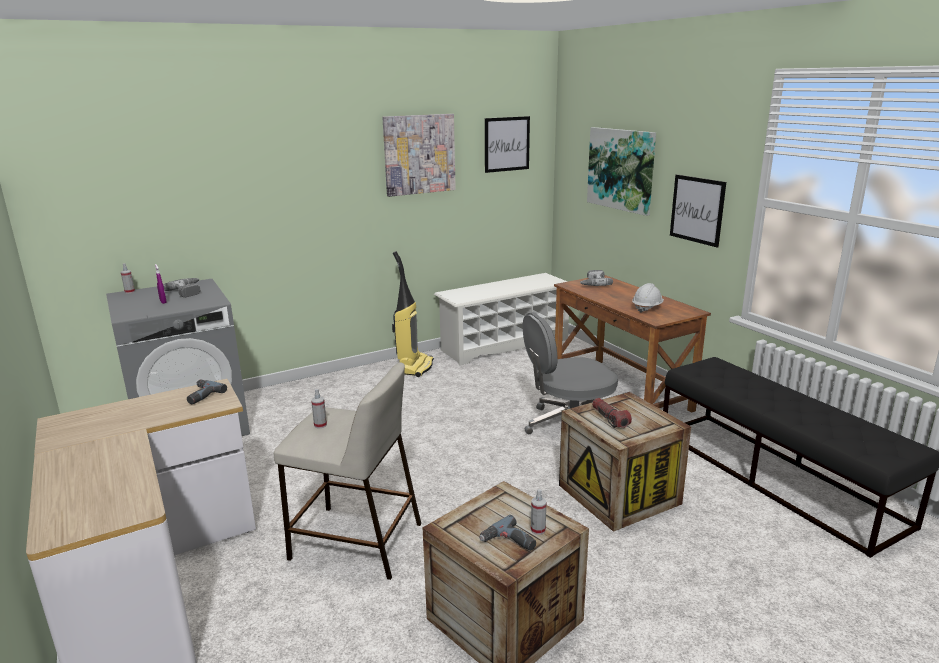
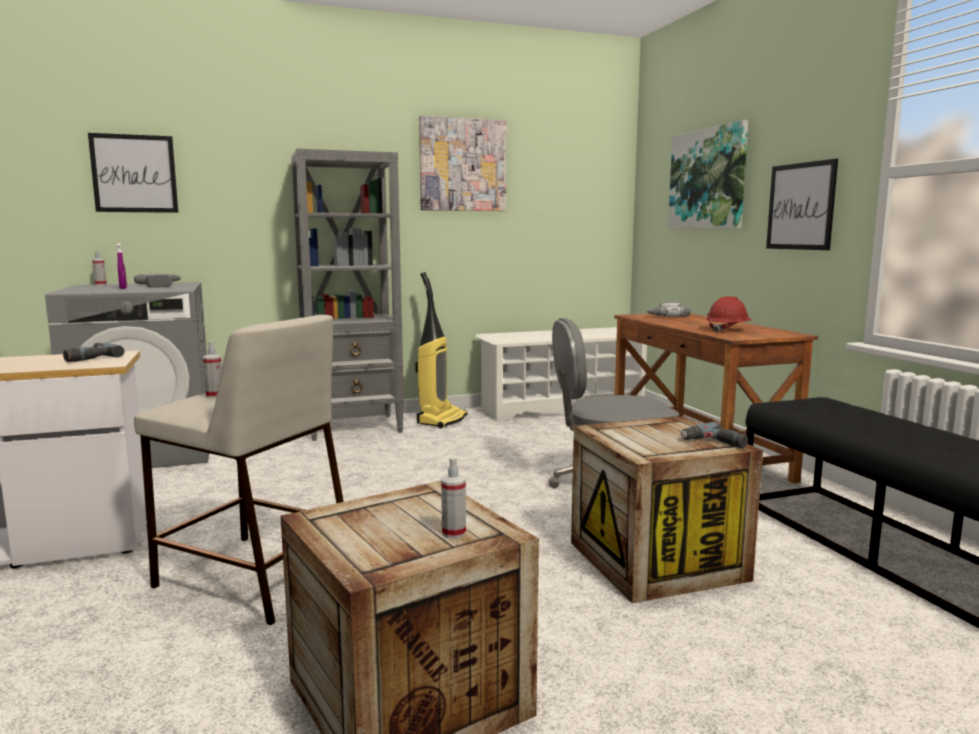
camera: 10 degrees right, 10 degrees down
power drill [479,515,536,551] -> power drill moved to [681,422,748,448]
picture [485,116,530,173] -> picture moved to [88,133,179,213]
flashlight [592,398,632,428] -> none
white hard hat [632,283,664,313] -> red hard hat [706,296,752,333]
none -> grey bookcase [291,148,404,441]

